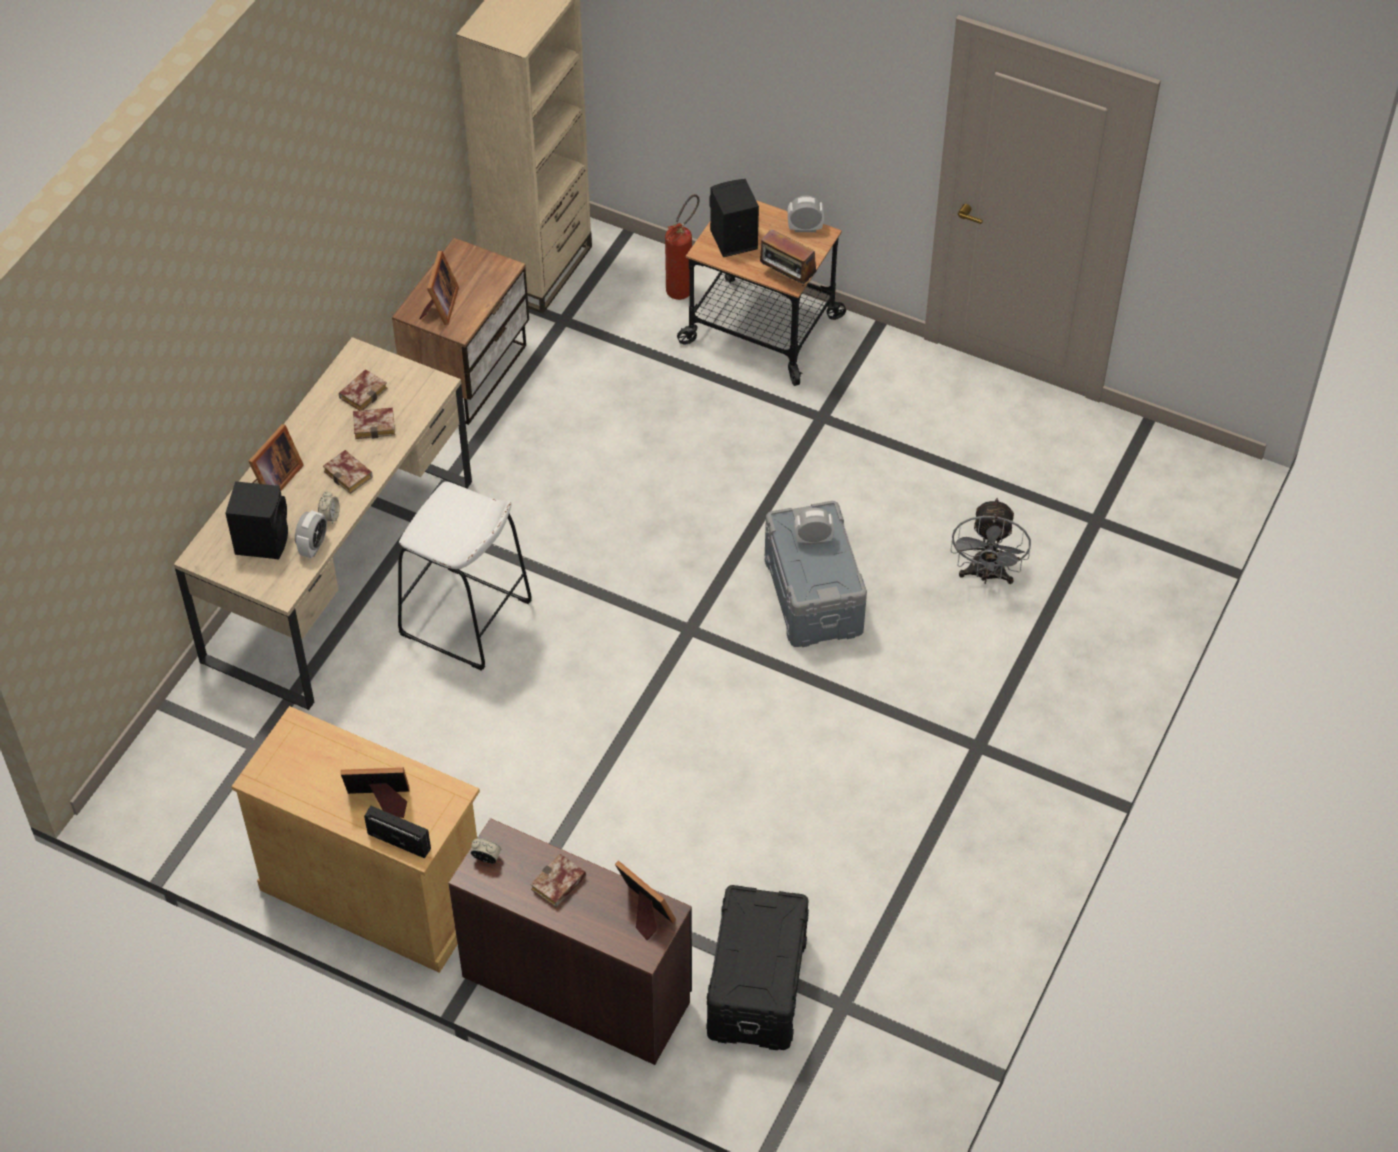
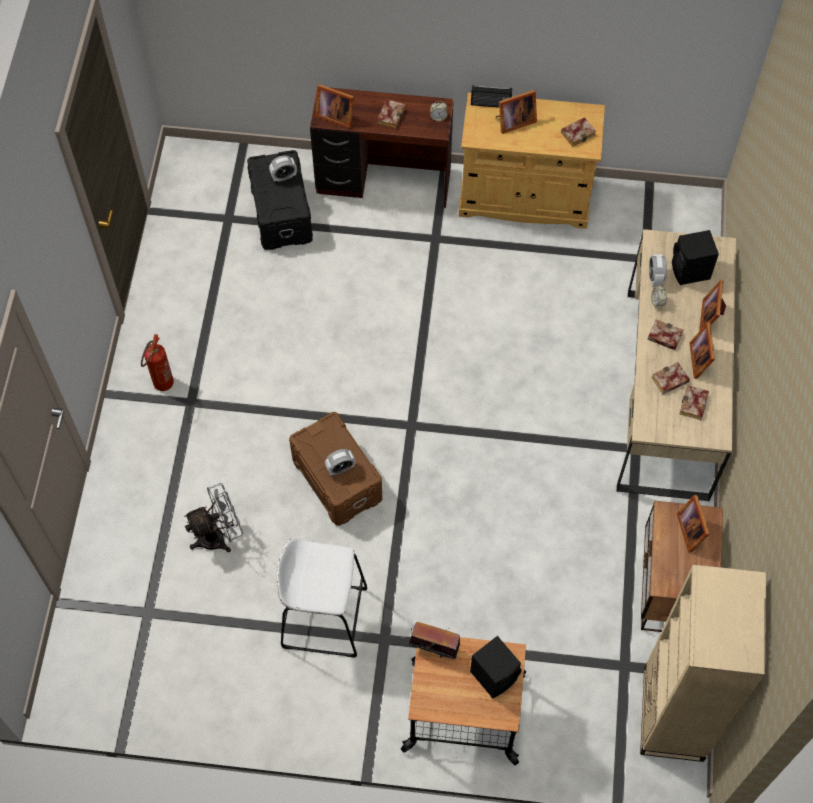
camera: 160 degrees right, 10 degrees up
white stool [398,481,532,671] -> white stool moved to [276,538,367,658]
fire extinguisher [665,194,700,300] -> fire extinguisher moved to [141,334,174,391]
grey storage box [765,501,867,647] -> brown storage box [289,412,382,526]
alarm clock [788,195,824,232] -> alarm clock moved to [269,155,297,182]
grey fan [951,498,1031,584] -> grey fan turned 75 degrees clockwise [184,483,243,552]
none -> book [561,117,596,147]
none -> picture frame [689,323,715,379]

